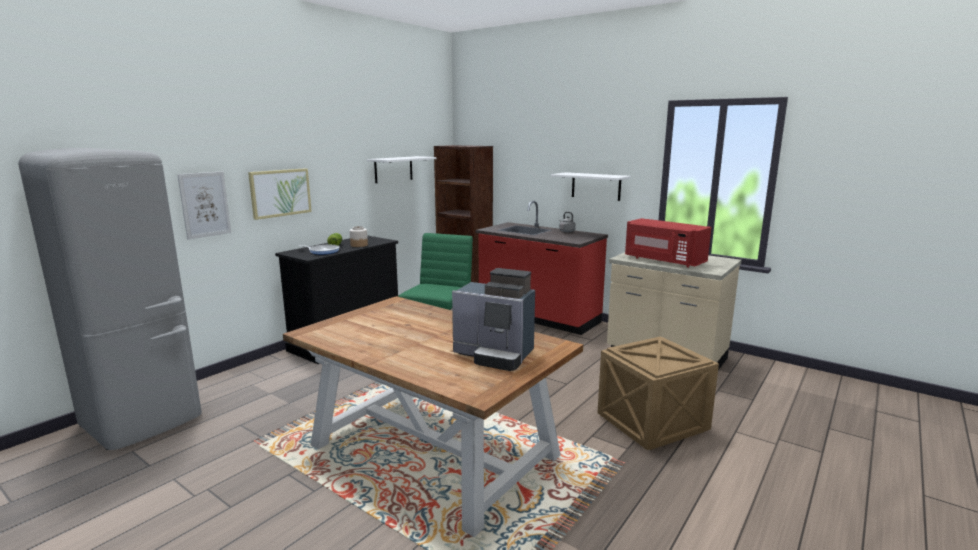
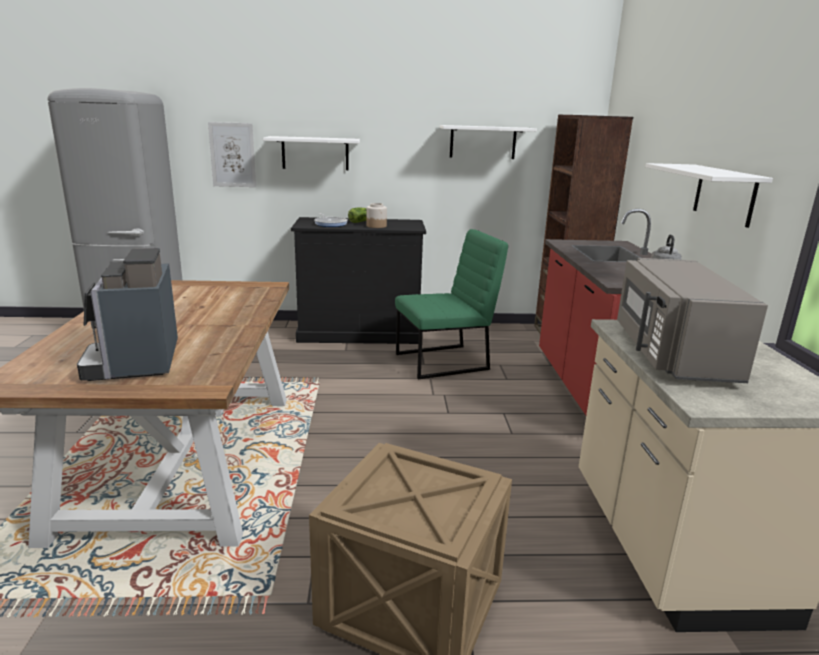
camera: 50 degrees right, 5 degrees up
picture [248,168,312,220] -> white shelf [263,136,360,170]
red microwave [625,218,711,268] -> grey microwave [617,258,768,383]

